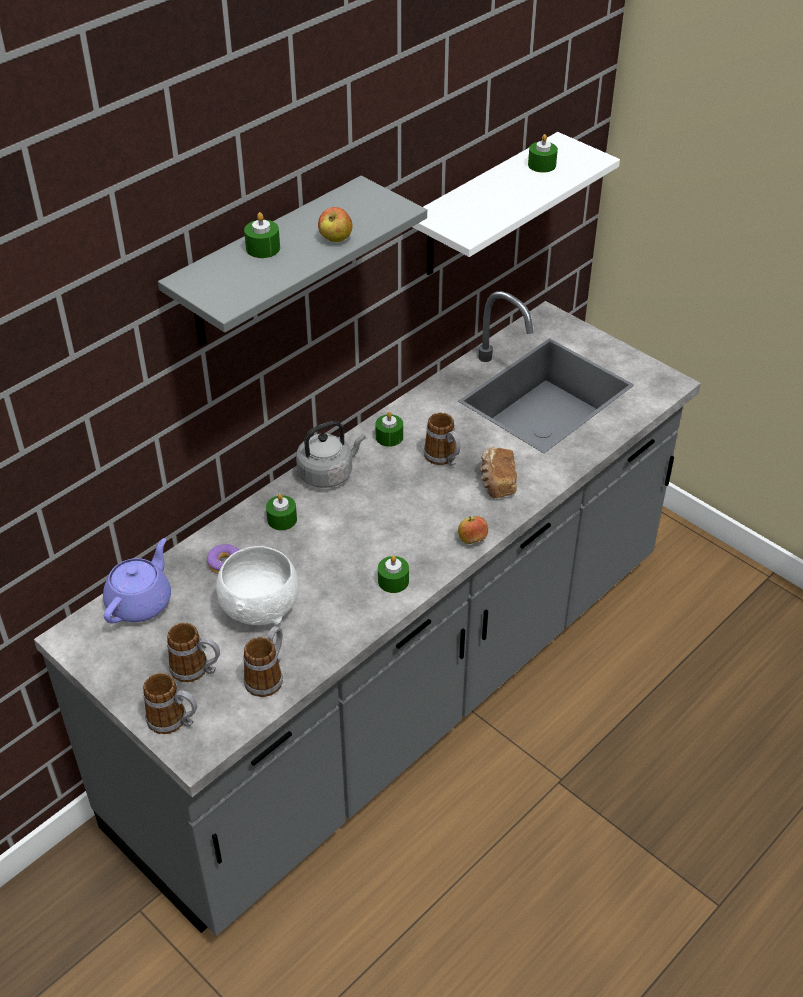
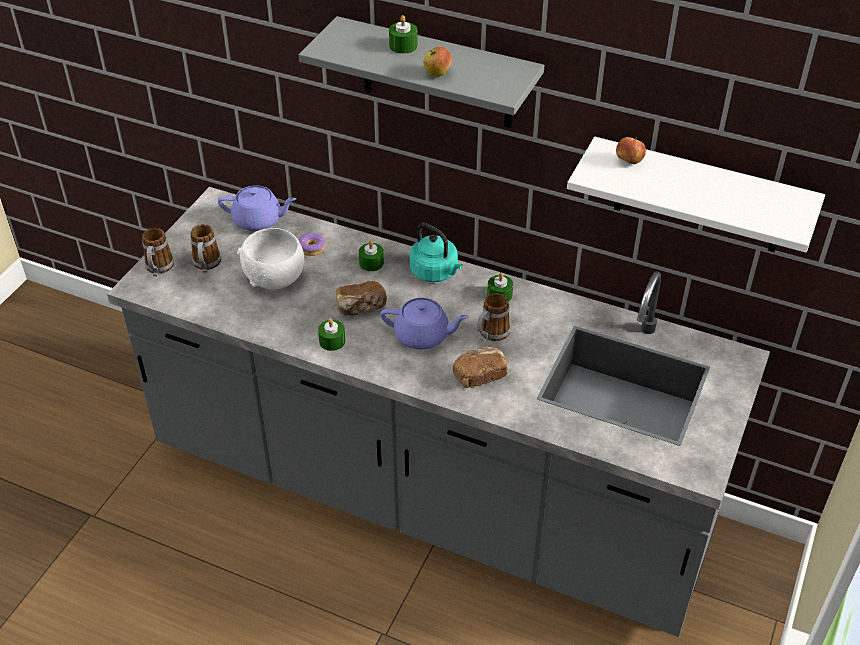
camera: 70 degrees right, 0 degrees up
mug [243,626,283,697] -> none
grey kettle [296,421,366,488] -> turquoise kettle [410,223,463,282]
apple [458,516,488,544] -> apple moved to [616,137,646,164]
green candle [528,134,558,173] -> none
none -> bread [336,281,387,316]
none -> purple teapot [380,298,469,349]

